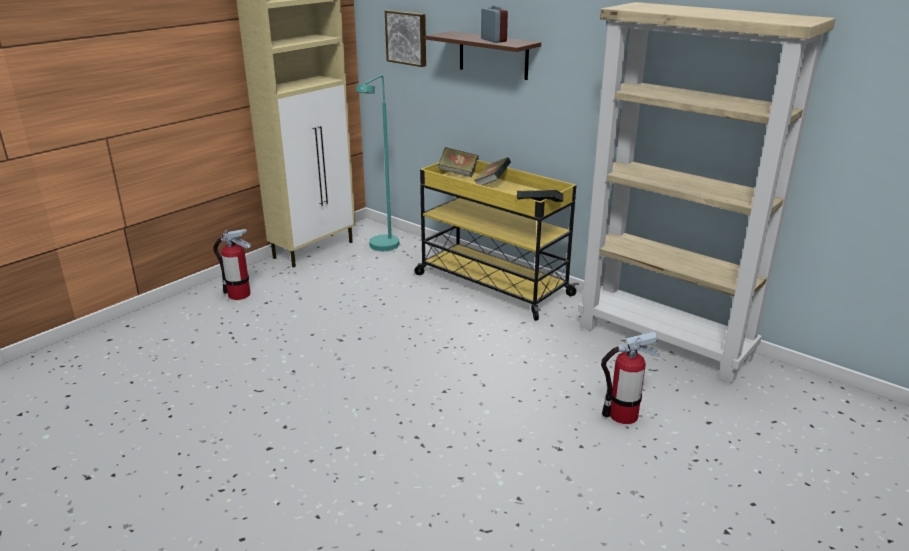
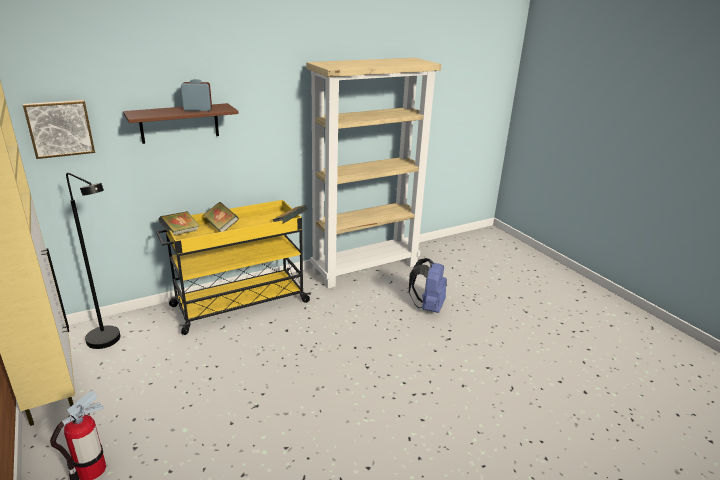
camera: 70 degrees left, 0 degrees up
turquoise floor lamp [356,75,399,251] -> black floor lamp [66,173,120,349]
fire extinguisher [601,332,659,424] -> blue backpack [409,258,447,313]

